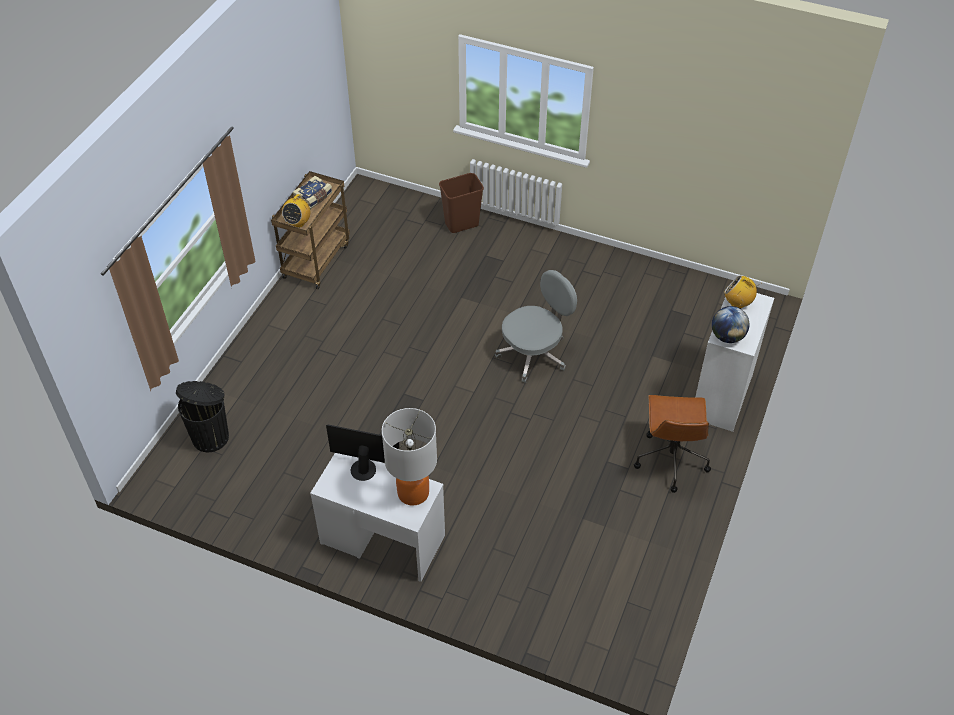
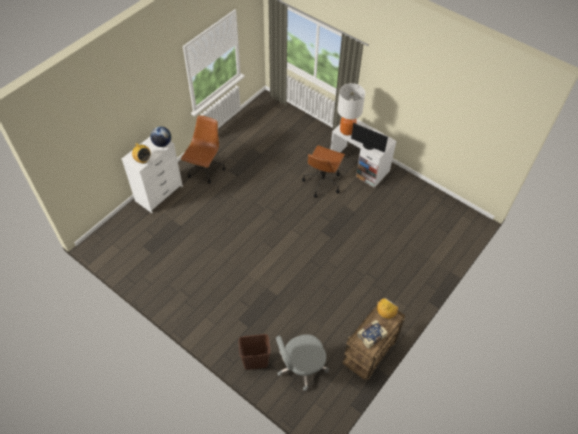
camera: 165 degrees left, 5 degrees up
black trash can [176,381,229,452] -> none
grey office chair [495,270,577,383] -> grey office chair moved to [276,334,329,391]
none -> brown office chair [302,145,345,198]

